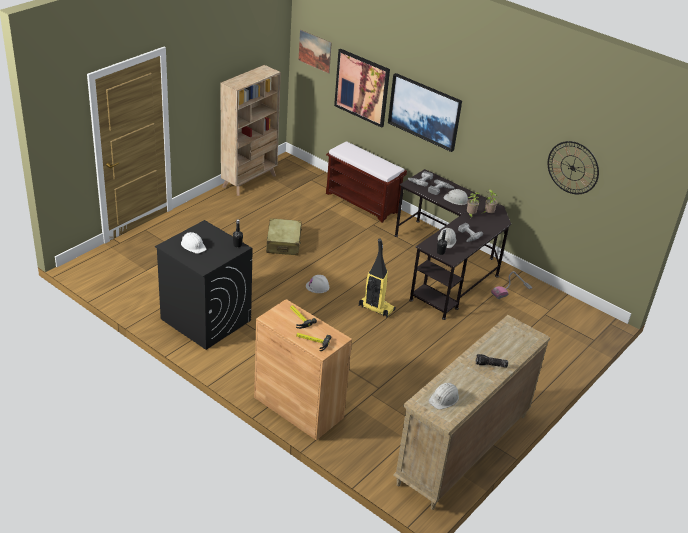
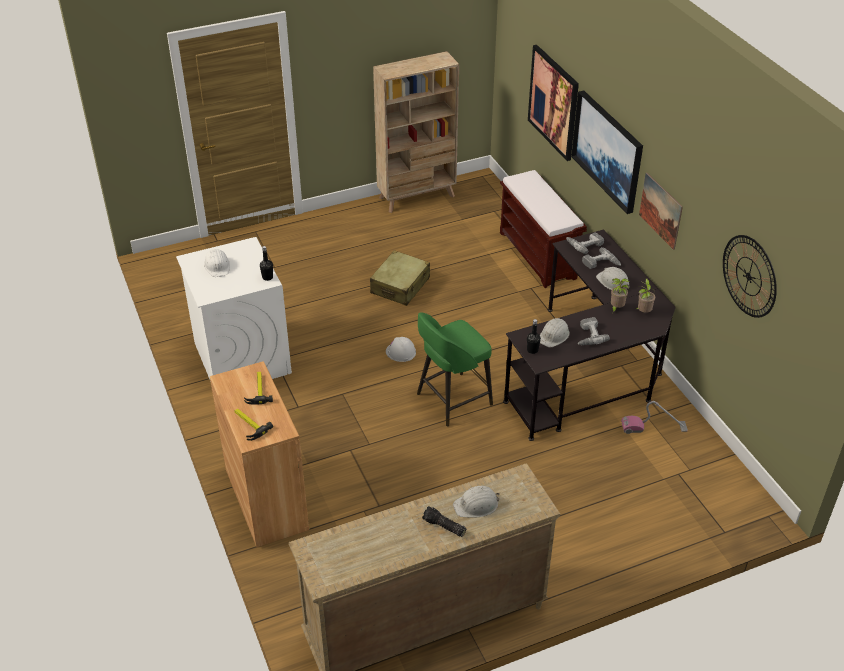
camera: 30 degrees right, 5 degrees up
black washing machine [155,220,253,350] -> white washing machine [176,237,292,379]
picture [299,30,332,73] -> picture moved to [639,173,683,250]
vacuum cleaner [359,238,396,318] -> green stool [417,312,493,426]
white hard hat [429,383,459,410] -> white hard hat moved to [453,486,500,518]

